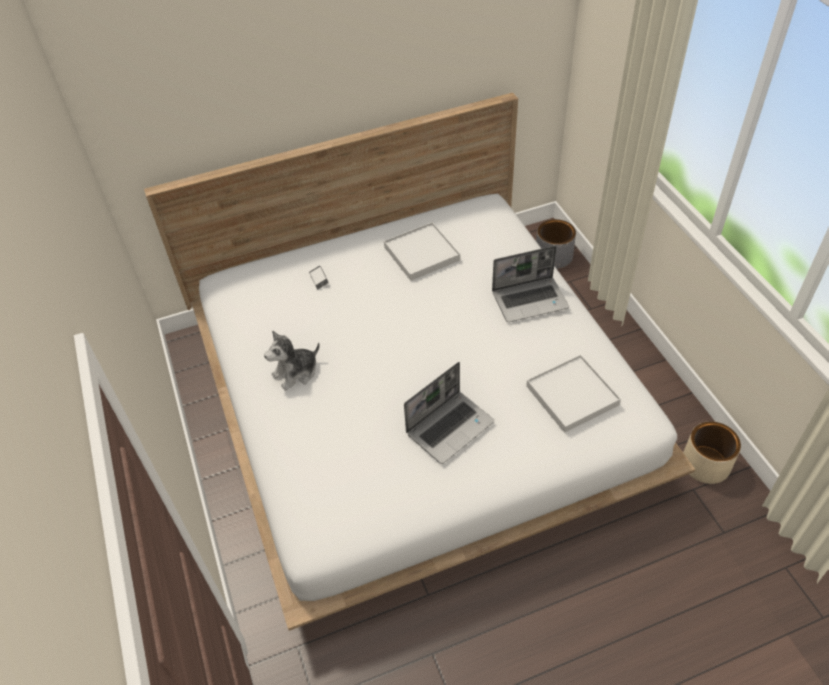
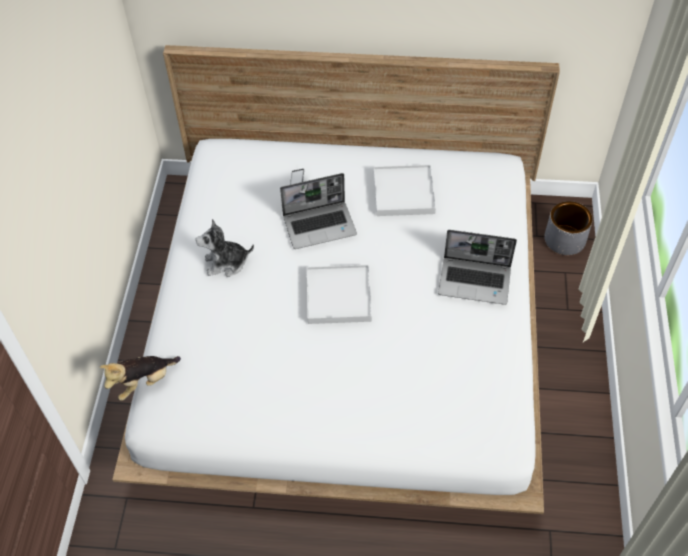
camera: 25 degrees right, 5 degrees up
laptop [404,362,494,464] -> laptop moved to [280,173,357,249]
white tray [526,354,621,433] -> white tray moved to [307,265,372,324]
beige planter [683,421,741,484] -> none
none -> plush toy [100,356,181,401]

